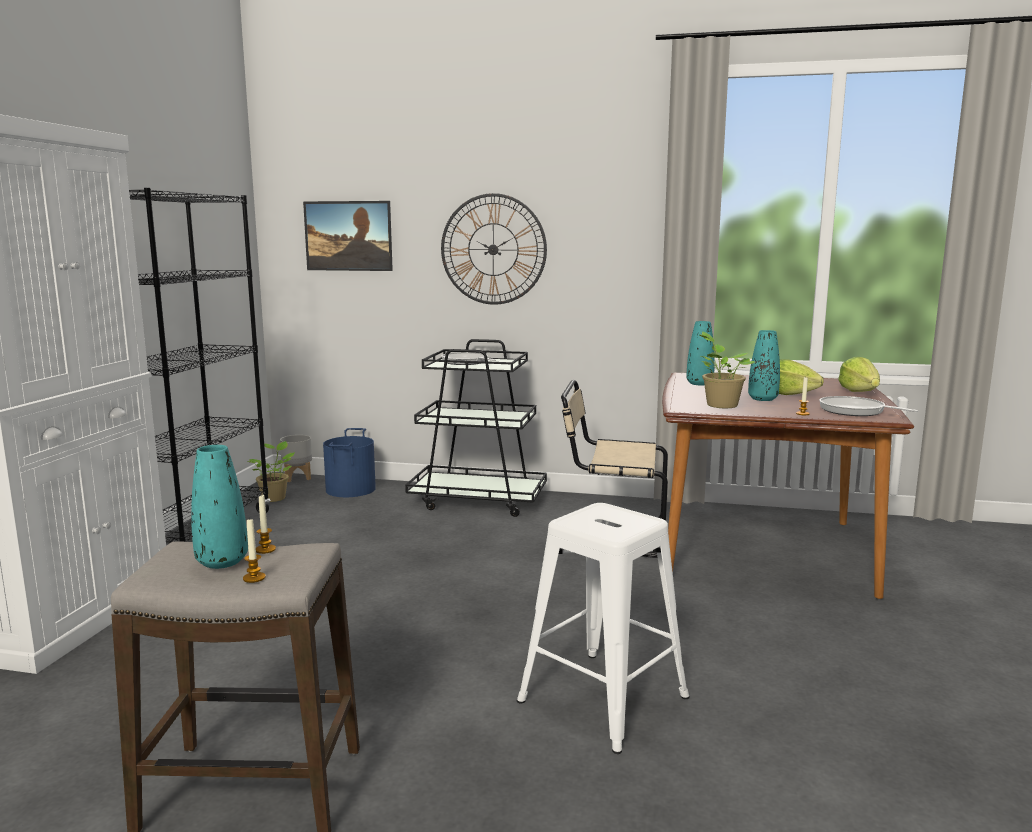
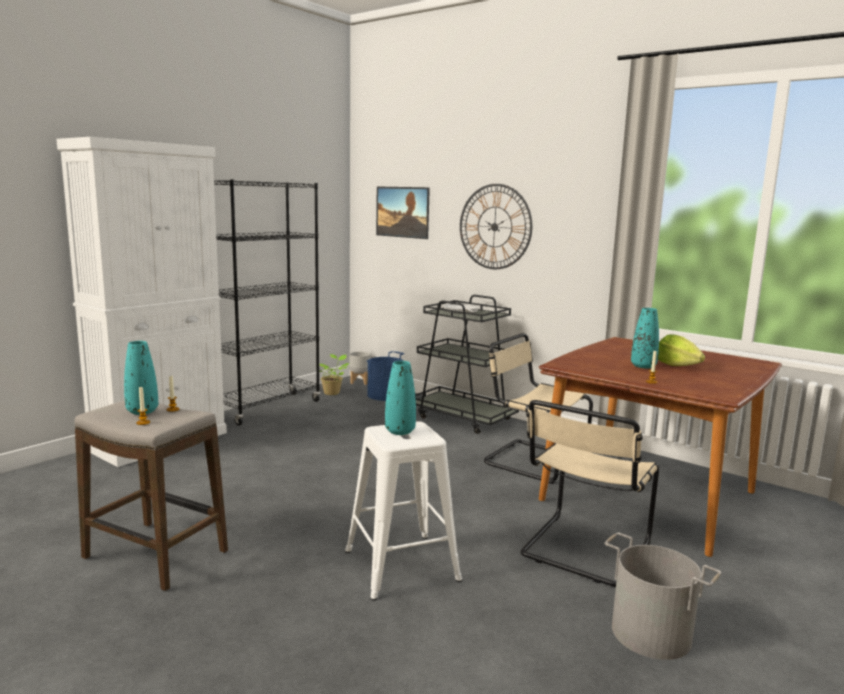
camera: 25 degrees right, 0 degrees up
turquoise vase [687,321,715,386] -> turquoise vase moved to [385,361,416,435]
potted plant [699,331,755,408] -> none
frying pan [819,396,918,416] -> none
lettuce [838,356,880,392] -> none
none -> beige chair [520,400,659,587]
none -> grey bucket [604,533,721,660]

